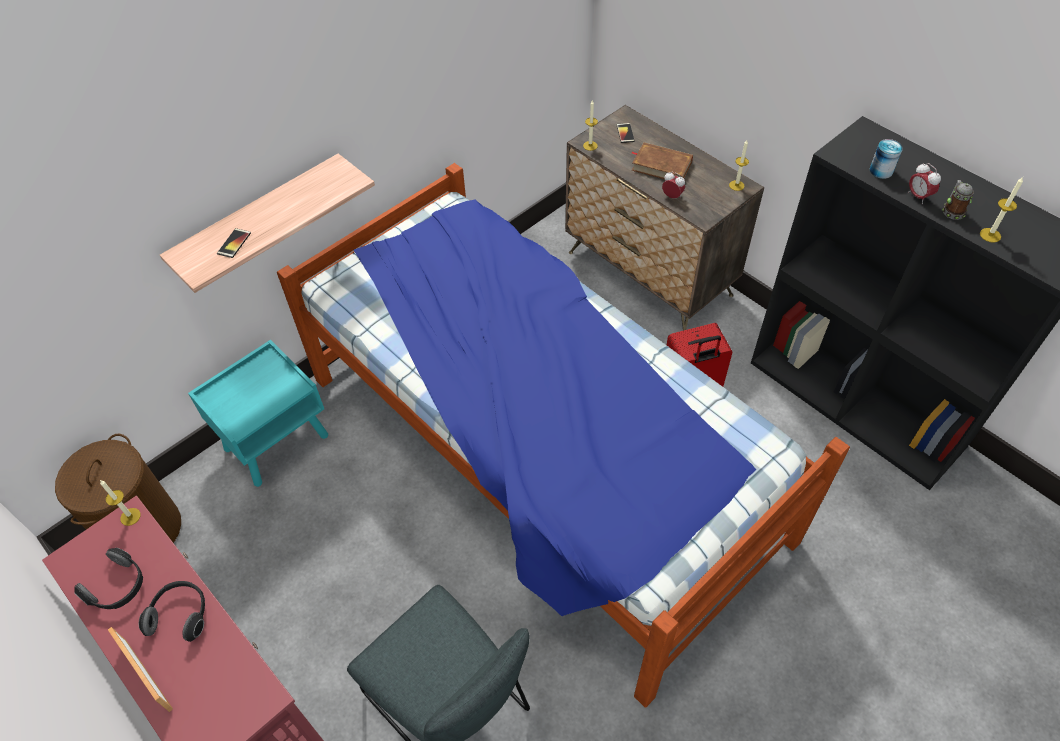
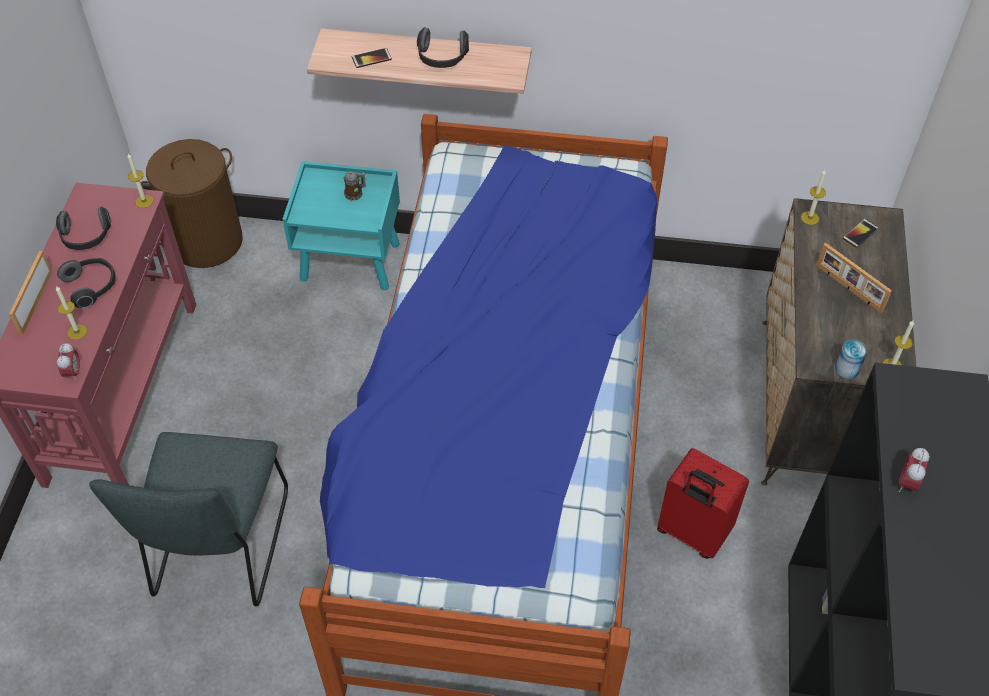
camera: 50 degrees right, 0 degrees up
brown book [632,142,693,179] -> picture frame [816,243,892,313]
alarm clock [662,172,685,199] -> alarm clock moved to [57,343,80,381]
can [870,139,903,179] -> can moved to [835,340,867,379]
mug [942,180,974,220] -> mug moved to [343,171,366,201]
candle [980,177,1023,243] -> candle moved to [56,286,87,340]
none -> headphones [417,27,469,68]

